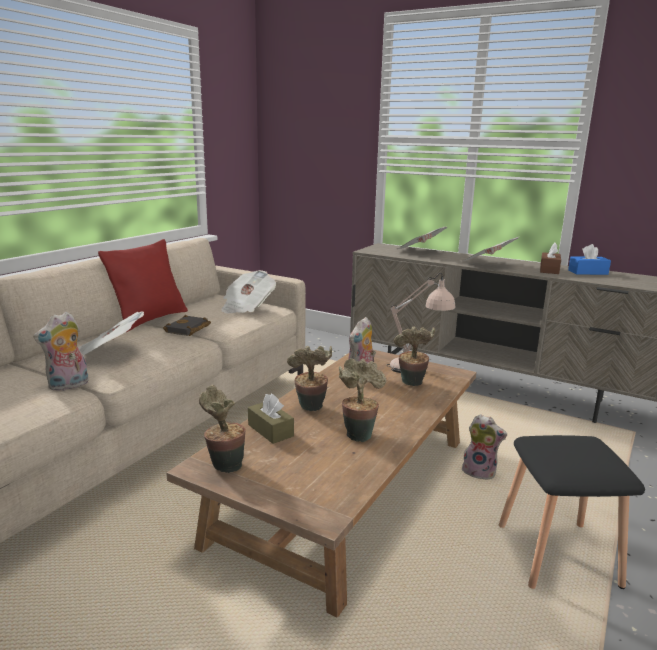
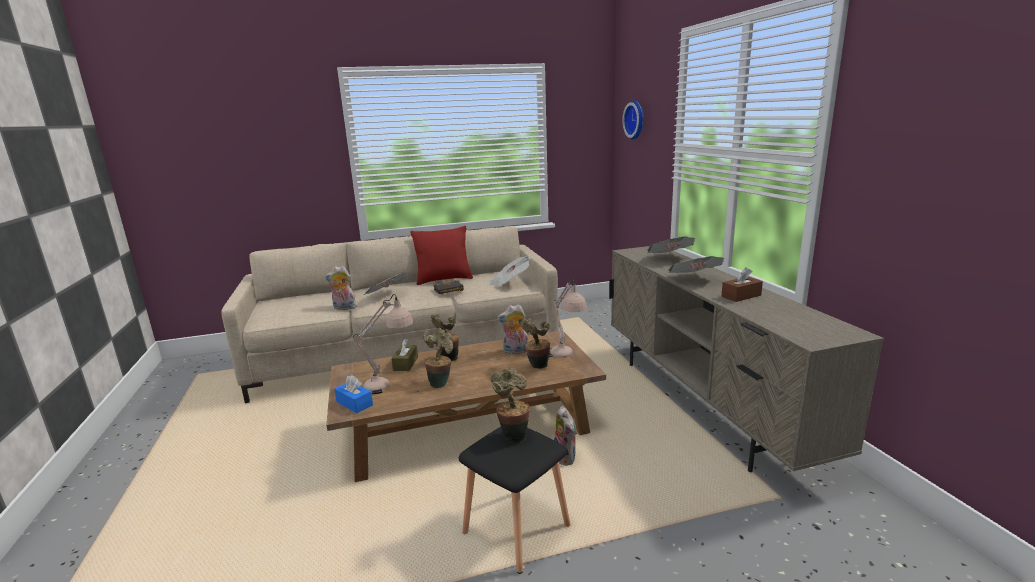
camera: 45 degrees right, 0 degrees up
potted plant [199,385,246,473] -> potted plant moved to [491,368,530,443]
blue tissue box [568,244,611,275] -> blue tissue box moved to [334,375,373,413]
none -> beige table lamp [353,294,413,394]
none -> wall clock [622,100,644,139]

